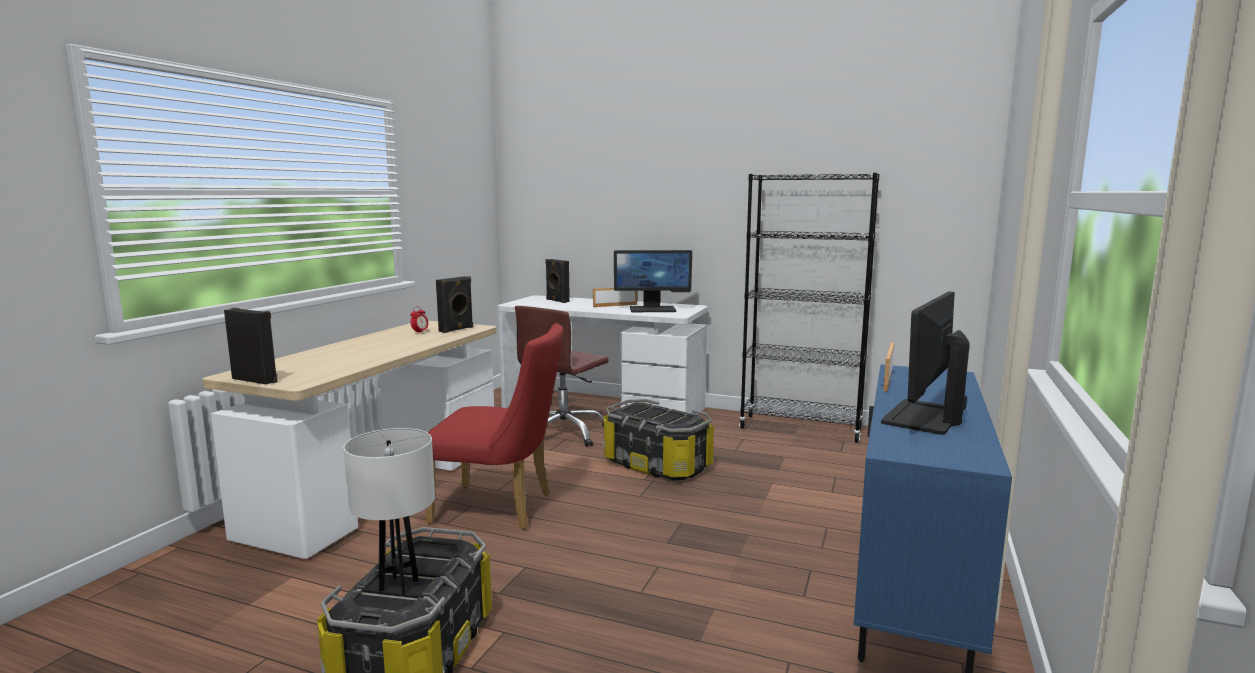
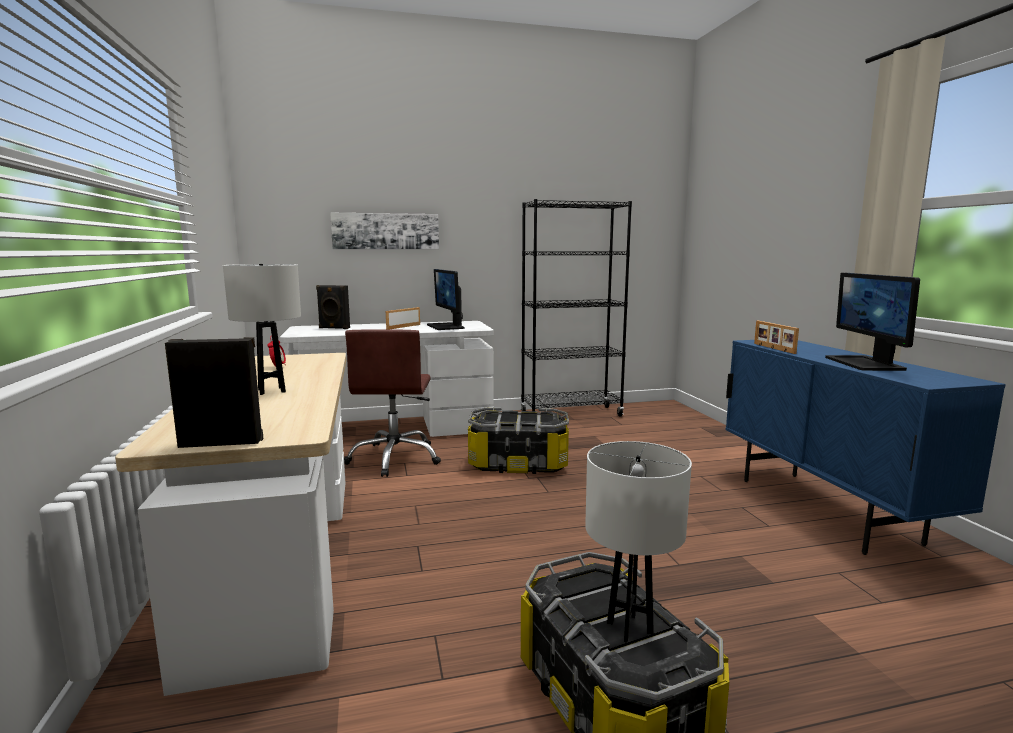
camera: 35 degrees left, 0 degrees up
red chair [426,323,563,530] -> none
black speaker [436,276,473,333] -> none
monitor [614,250,692,312] -> monitor turned 105 degrees clockwise [427,269,465,330]
none -> white table lamp [223,264,301,395]
none -> picture [330,213,439,249]

